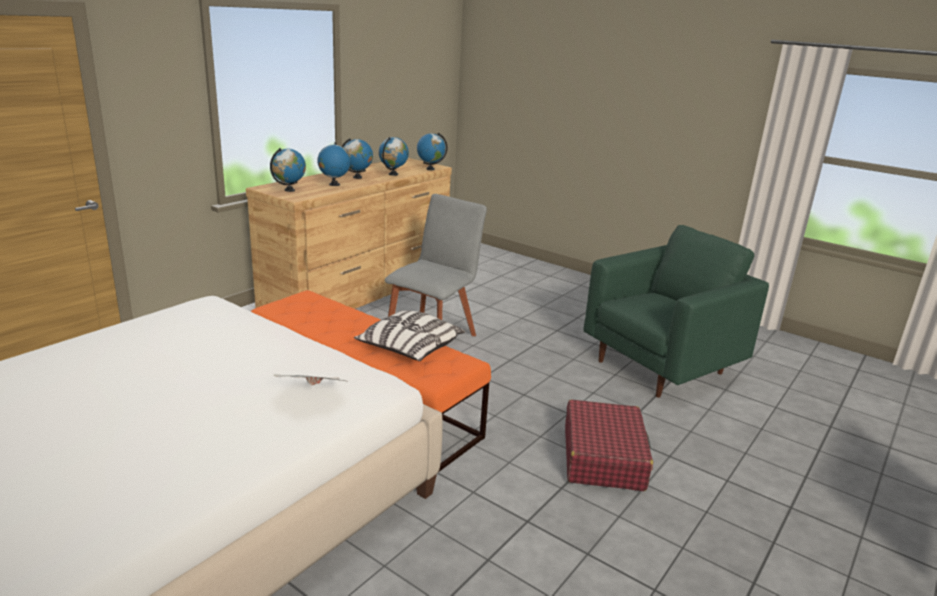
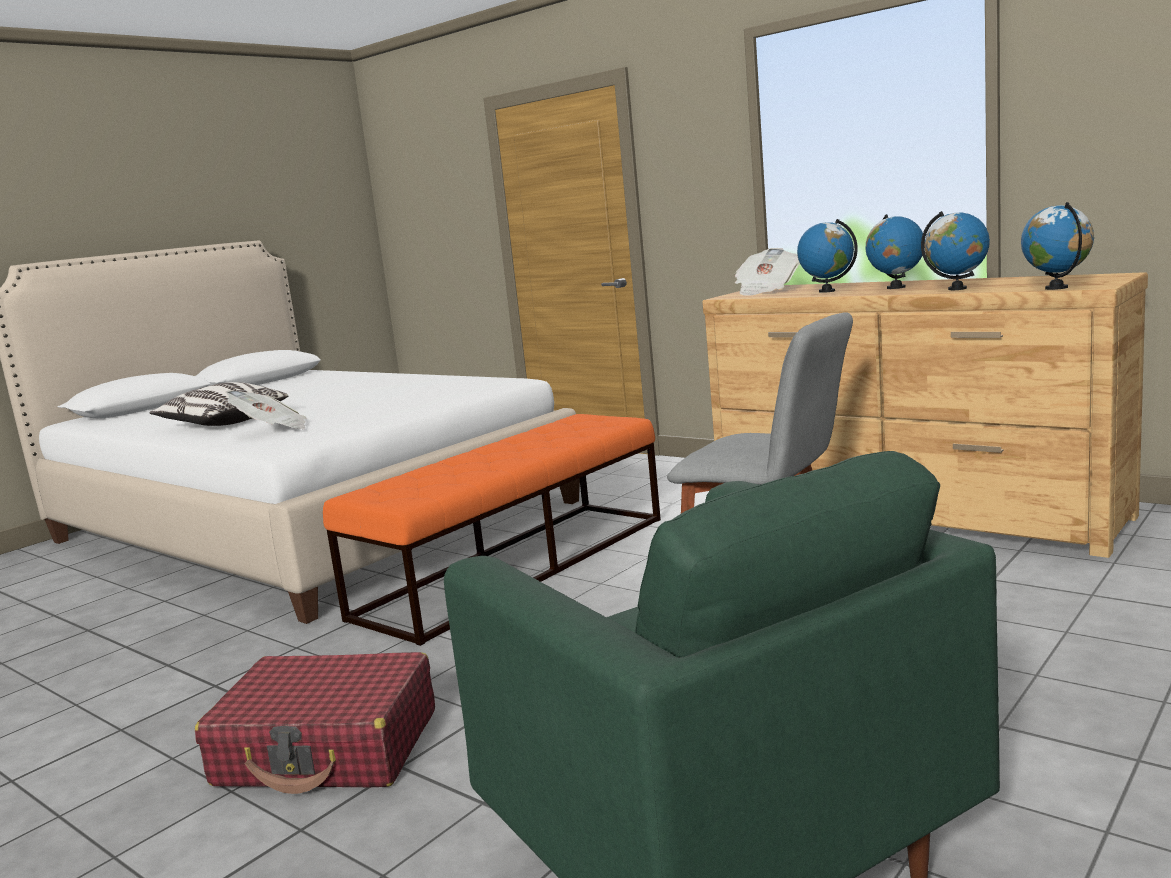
camera: 95 degrees right, 10 degrees down
globe [270,148,306,192] -> newspaper [735,248,800,296]
pillow [354,310,465,361] -> pillow moved to [149,382,288,426]

